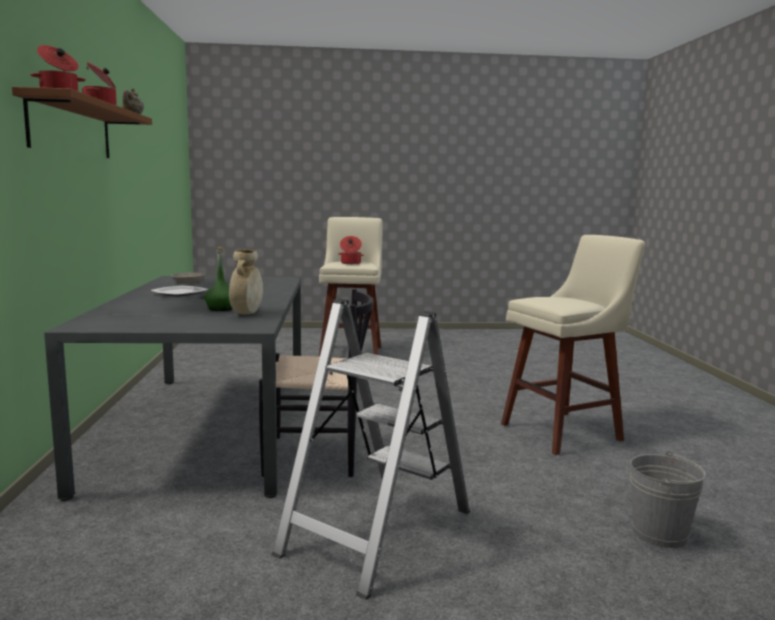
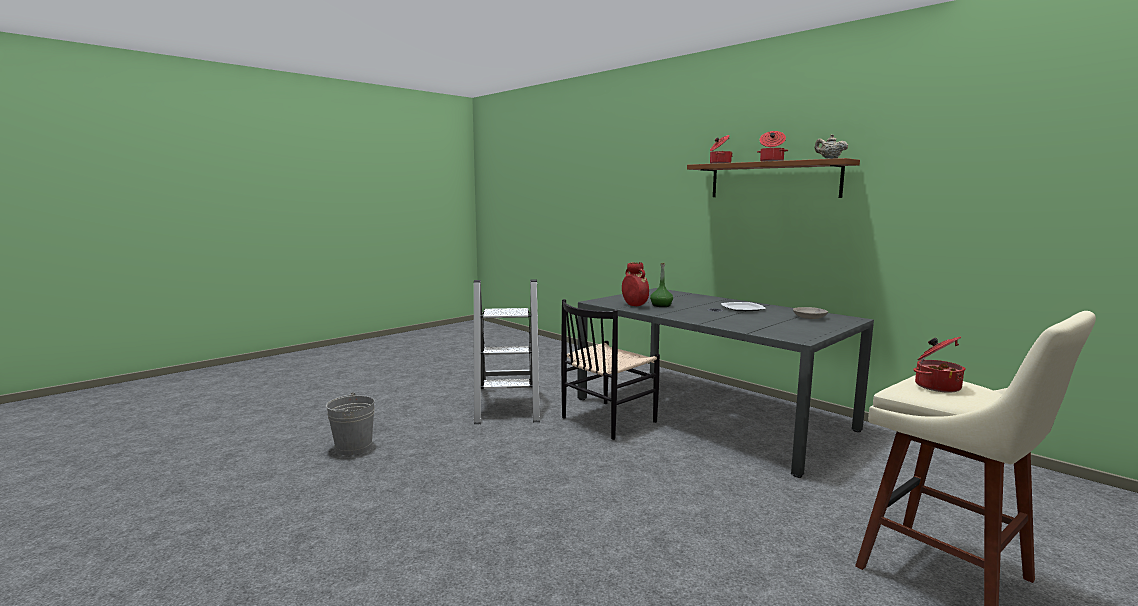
camera: 140 degrees right, 0 degrees up
beige vase [229,250,263,314] -> red vase [622,262,649,306]
beige stool [501,235,645,455] -> none

